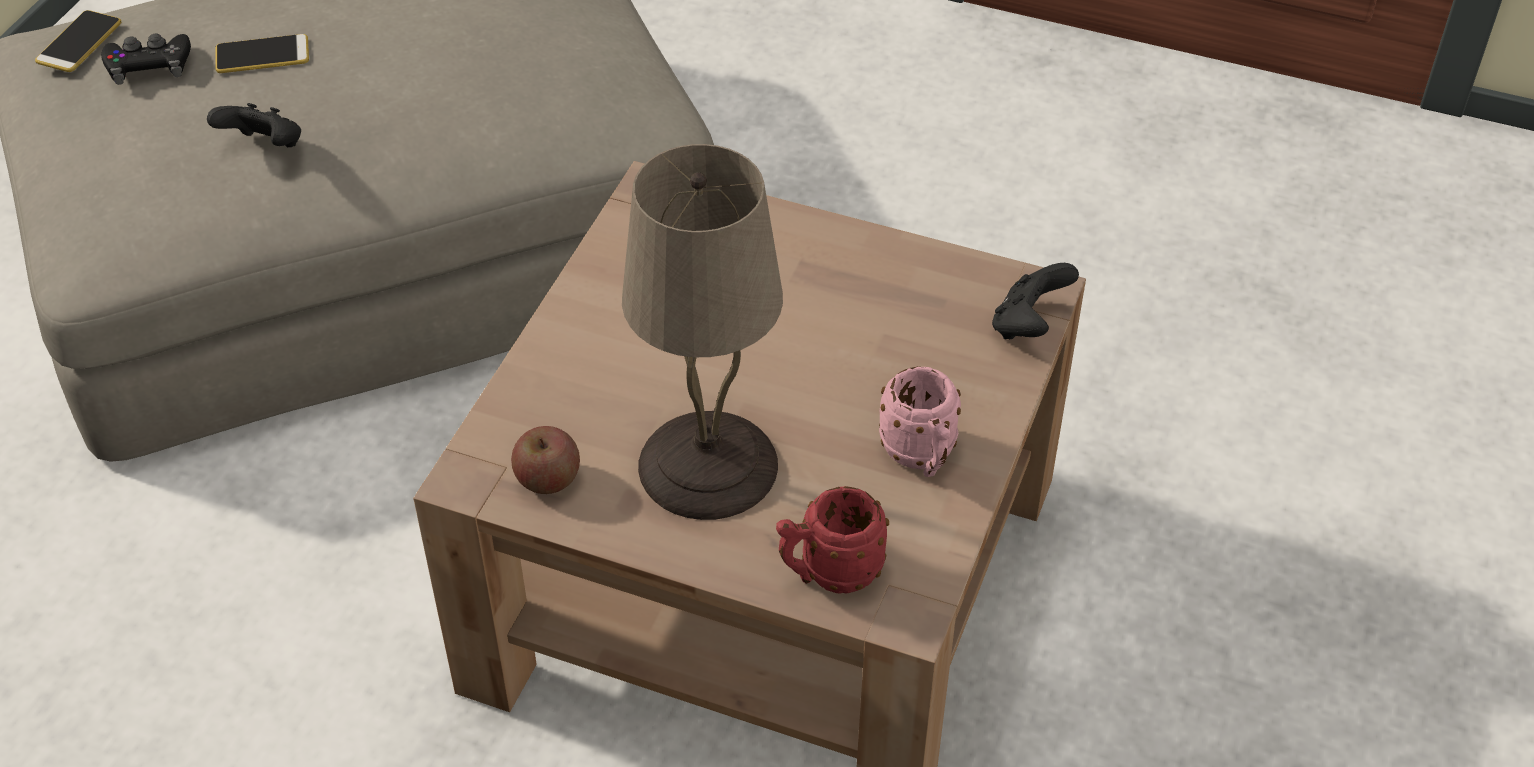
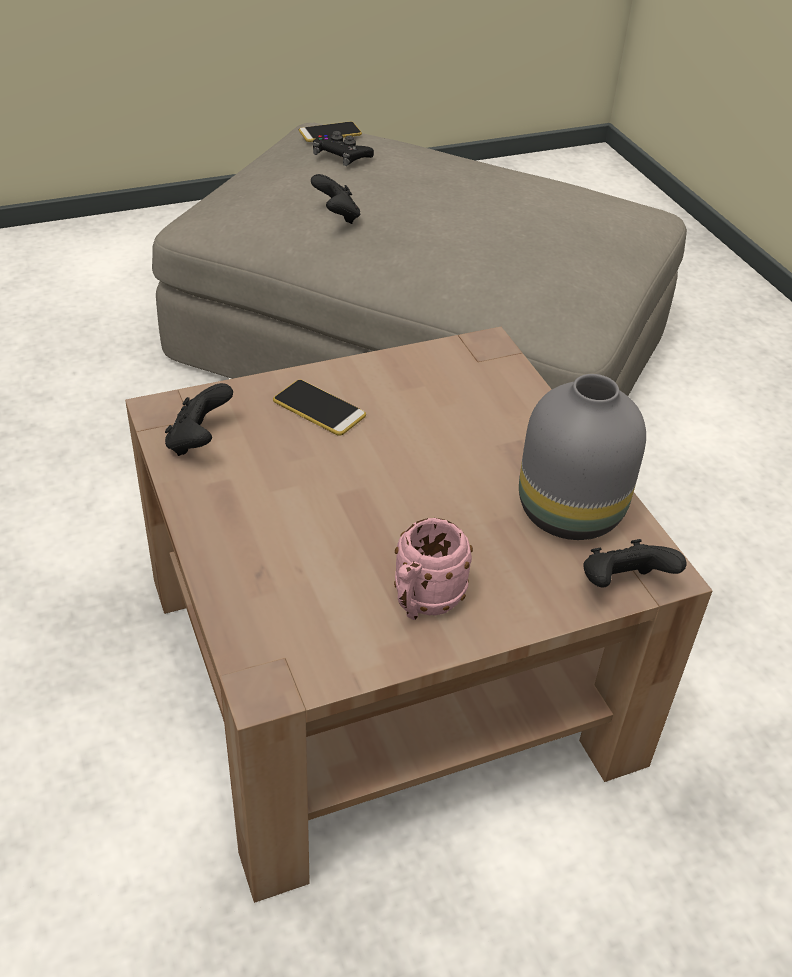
camera: 45 degrees right, 5 degrees down
phone [215,34,309,73] -> phone moved to [273,380,366,436]
apple [511,426,580,494] -> black game controller [165,383,233,456]
beige table lamp [622,144,783,520] -> none
red mug [776,486,889,594] -> none
none -> grey vase [519,374,646,540]

